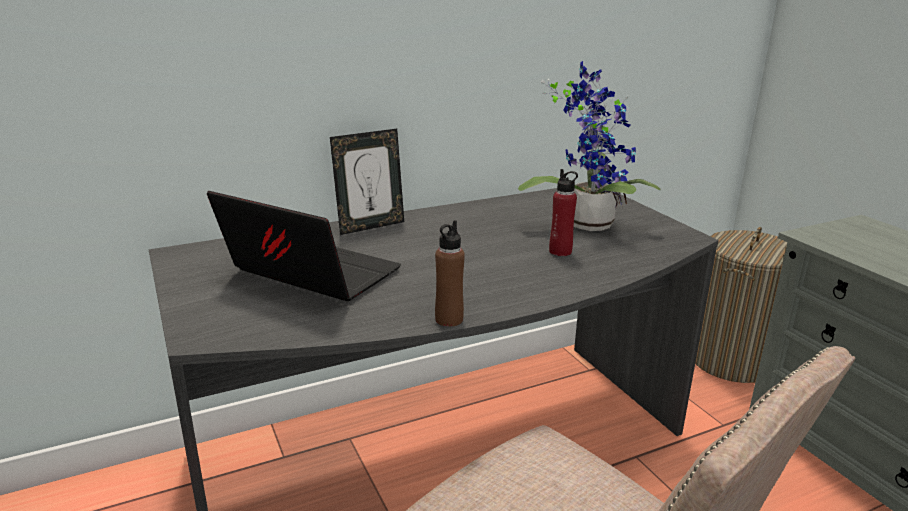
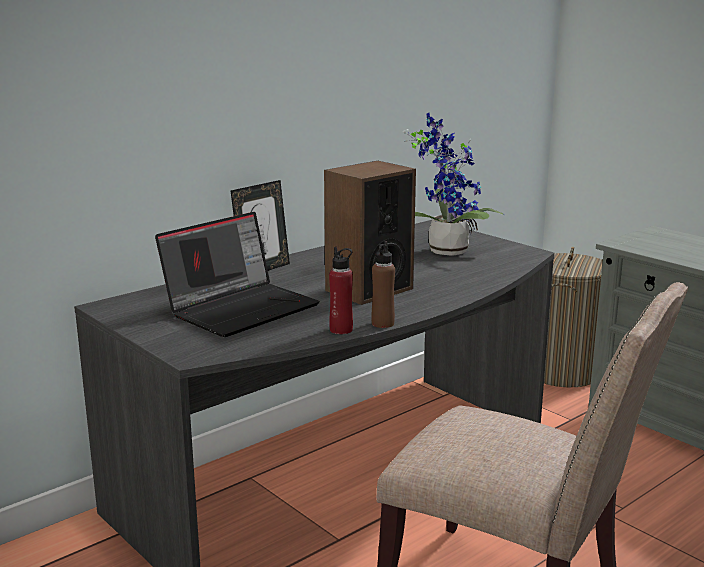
camera: 15 degrees left, 5 degrees down
laptop [207,191,401,301] -> laptop turned 120 degrees clockwise [155,212,320,337]
red bottle [549,169,578,256] -> red bottle moved to [329,247,353,334]
none -> speaker [324,161,416,305]

